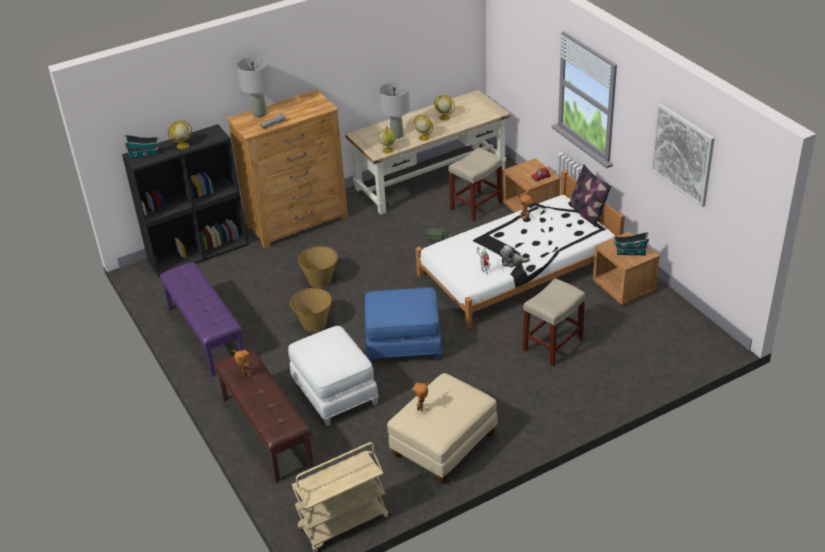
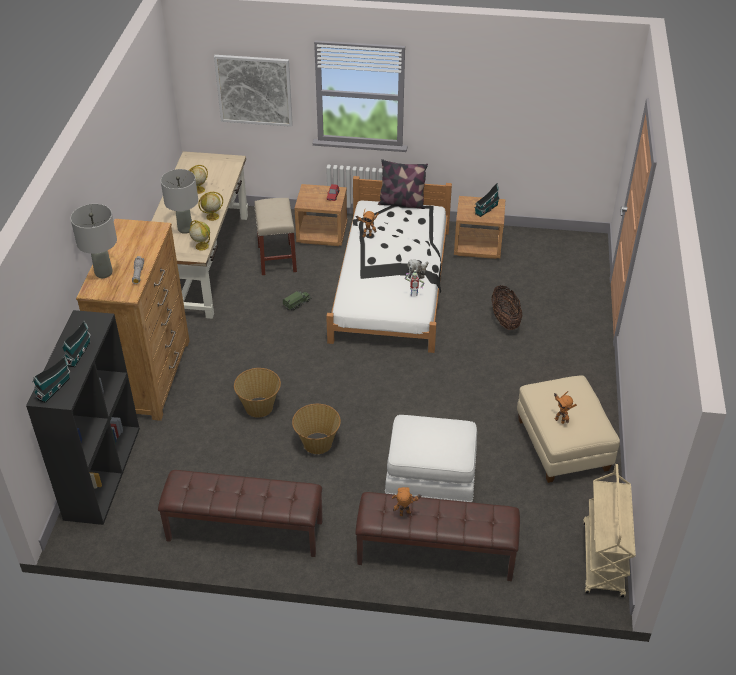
camera: 55 degrees left, 5 degrees up
purple bench [160,262,244,377] -> brown bench [158,470,323,557]
globe [168,120,192,149] -> toy house [61,321,91,368]
blue ottoman [364,288,442,365] -> none
beige stool [523,278,586,366] -> basket [491,286,522,330]
picture [651,103,715,207] -> picture moved to [214,55,293,127]

